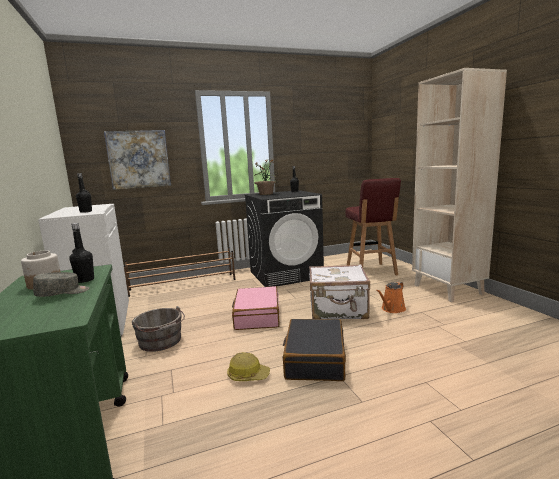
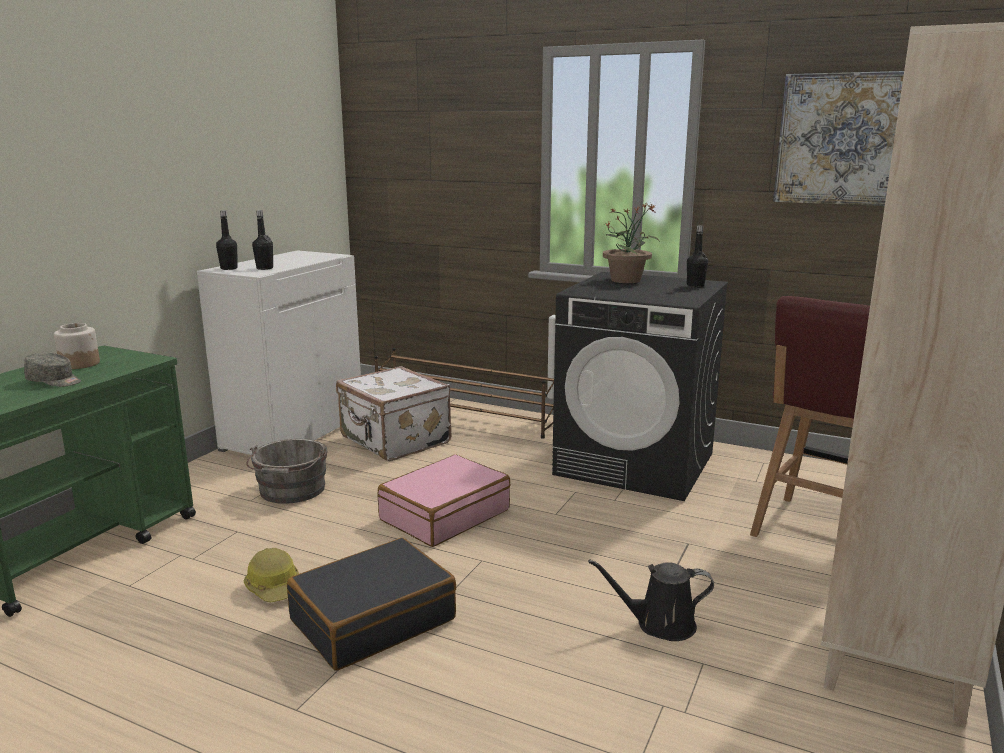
camera: 45 degrees right, 5 degrees up
black bottle [69,223,94,283] -> black bottle moved to [216,210,238,270]
picture [104,130,171,190] -> picture moved to [773,71,904,206]
white suitcase [309,264,370,319] -> white suitcase moved to [336,366,451,461]
orange watering can [376,282,406,313] -> black watering can [588,559,714,641]

